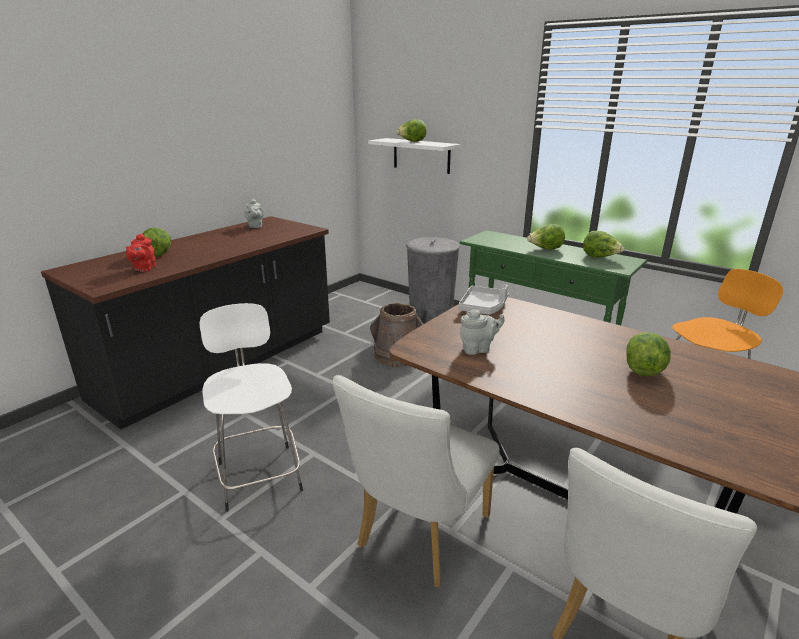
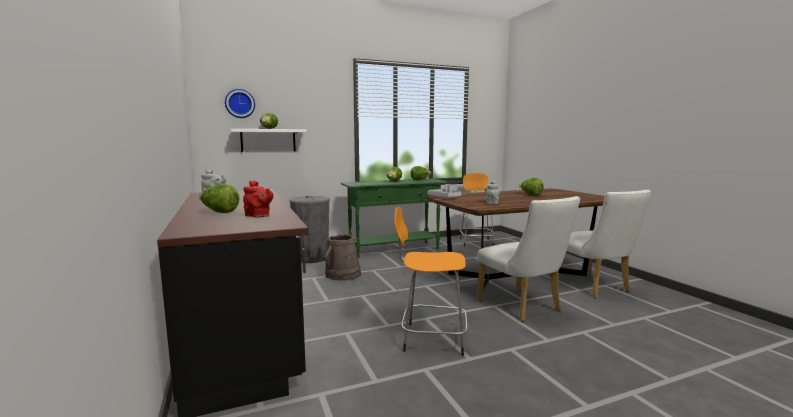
camera: 60 degrees left, 15 degrees down
white stool [200,303,303,512] -> orange stool [394,207,468,356]
none -> wall clock [225,89,255,118]

